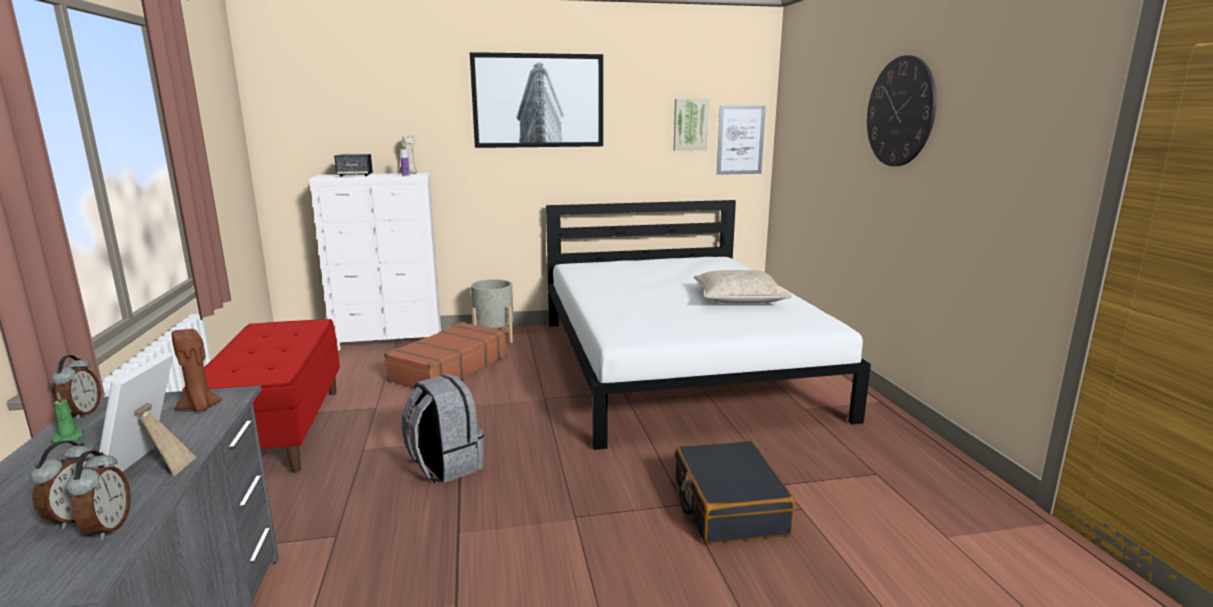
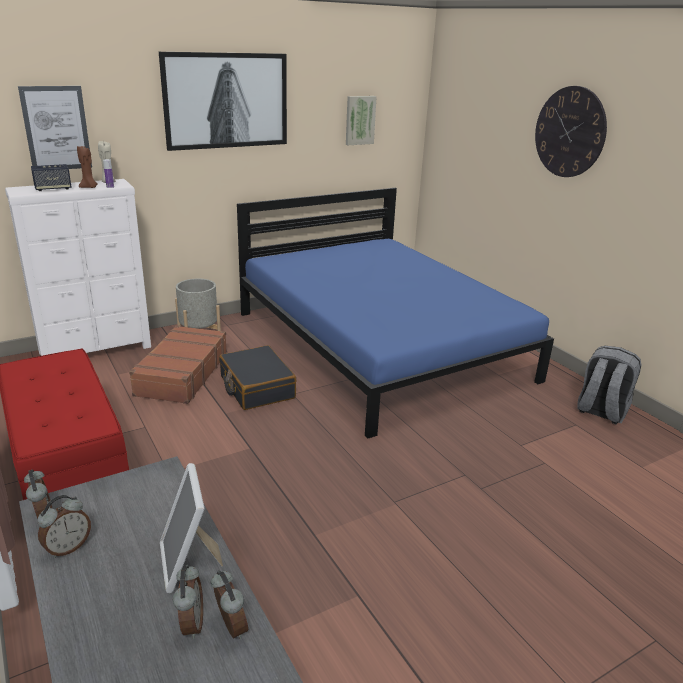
camera: 20 degrees left, 10 degrees up
green candle [52,392,84,443] -> alarm clock [37,495,91,558]
brown candle [172,329,223,411] -> brown candle moved to [77,146,98,188]
grey backpack [402,374,484,483] -> grey backpack moved to [578,346,641,425]
white bed [546,200,871,450] -> blue bed [237,188,554,438]
black suitcase [675,441,795,544] -> black suitcase moved to [219,345,297,410]
beige pillow [694,270,793,303] -> none
picture [717,105,766,175] -> picture moved to [18,86,92,169]

